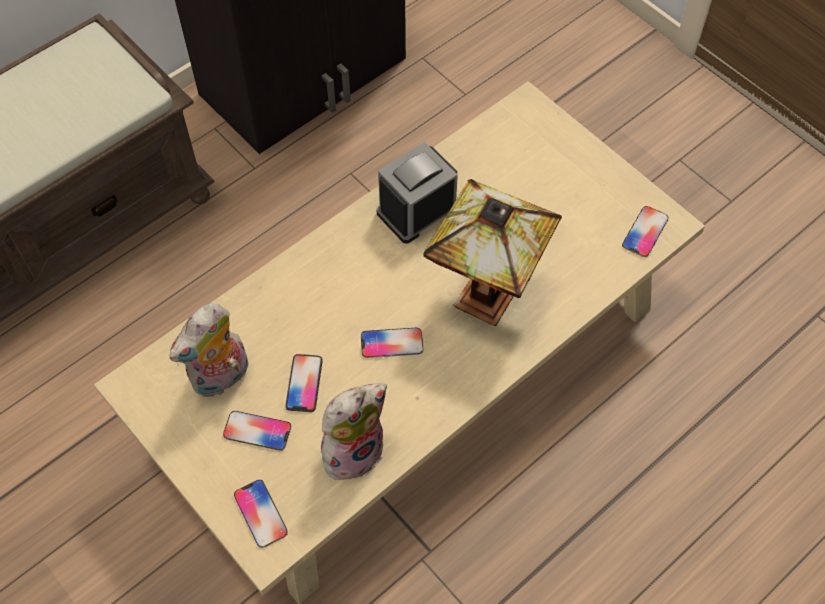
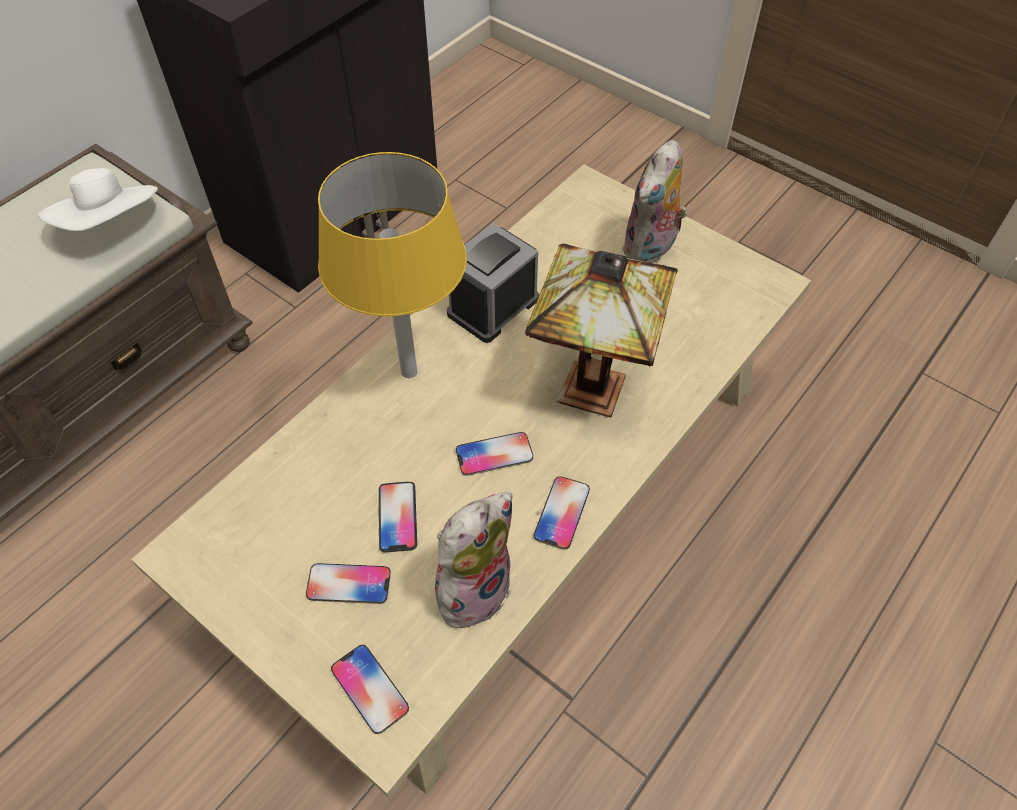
camera: 10 degrees left, 5 degrees down
plush toy [169,303,248,397] -> plush toy moved to [622,140,688,263]
phone [622,206,669,257] -> phone moved to [534,476,590,550]
none -> white hat [38,168,158,231]
none -> yellow table lamp [318,152,467,378]

